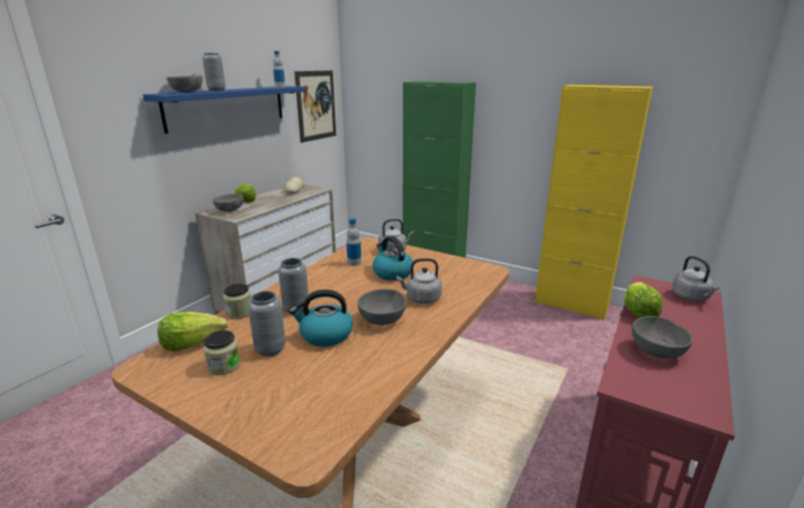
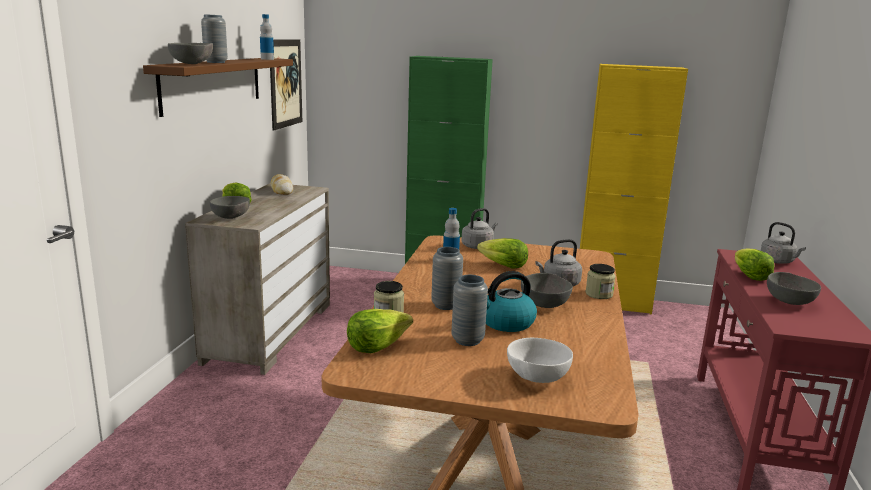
camera: 20 degrees left, 5 degrees down
blue shelf [143,86,306,134] -> brown shelf [143,58,293,117]
jar [203,330,241,375] -> jar moved to [586,264,616,299]
kettle [372,236,413,281] -> lettuce [477,238,528,269]
none -> white bowl [507,338,573,383]

